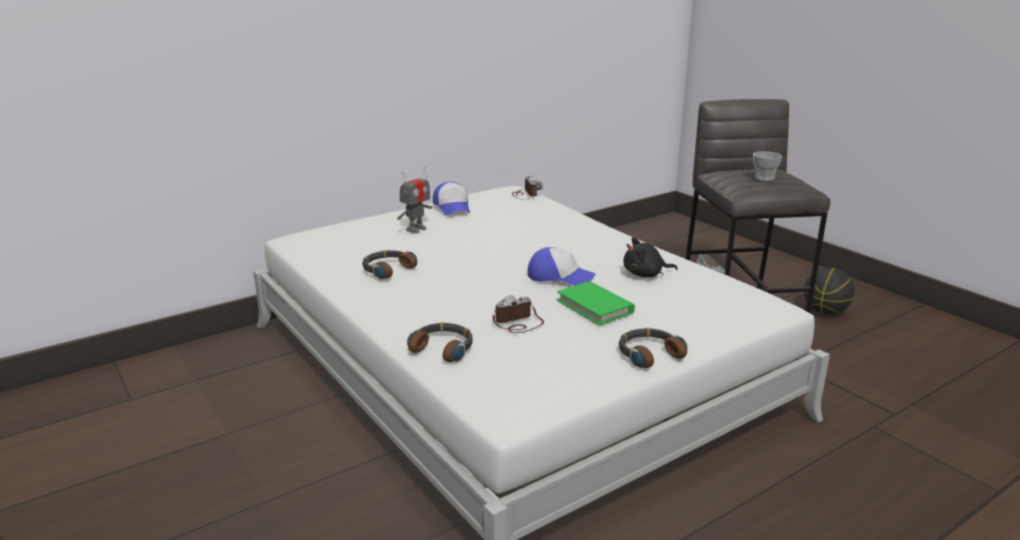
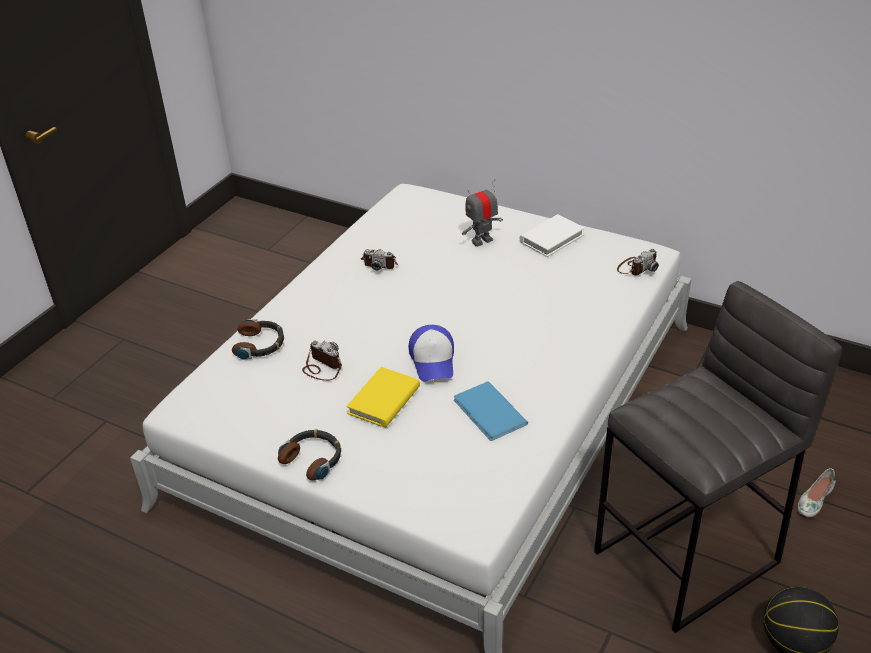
camera: 65 degrees right, 15 degrees up
headphones [362,250,417,279] -> camera [361,249,398,271]
toy robot [397,167,432,233] -> toy robot turned 135 degrees clockwise [462,179,503,247]
cap [433,182,470,215] -> white book [520,214,585,257]
green book [557,281,635,325] -> yellow book [346,367,420,428]
black plush toy [623,237,678,278] -> blue book [454,381,528,441]
cup [753,151,782,181] -> none

